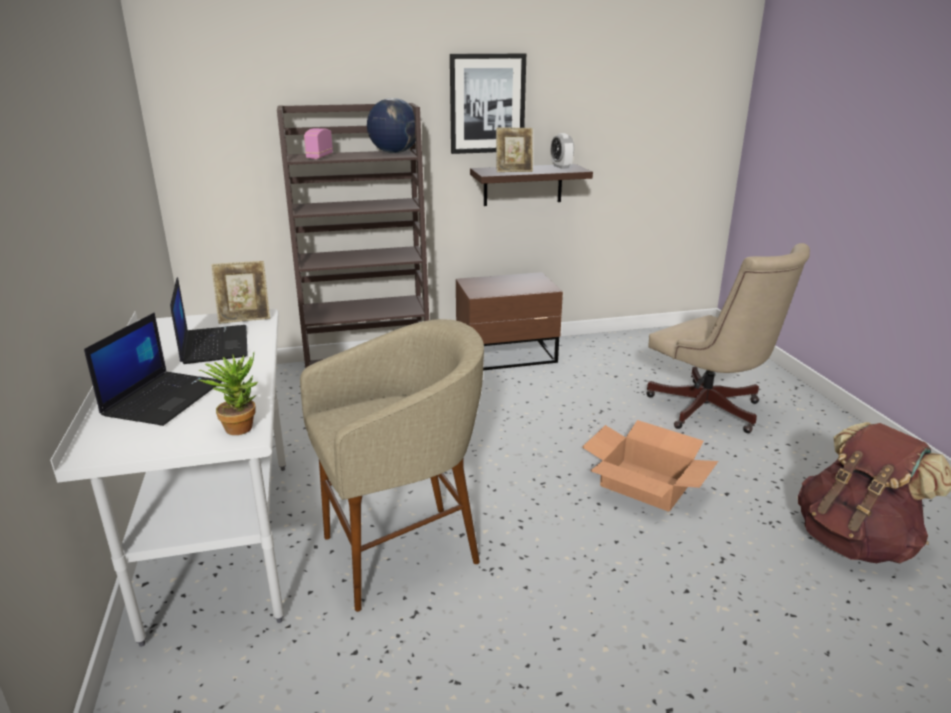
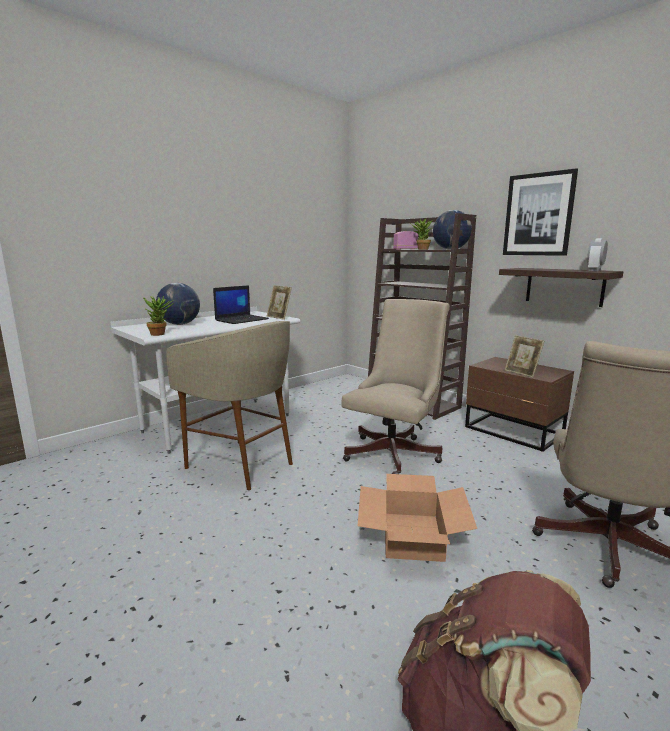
camera: 60 degrees right, 10 degrees down
laptop [84,313,222,426] -> globe [156,283,200,325]
picture frame [496,128,533,172] -> picture frame moved to [505,335,544,377]
none -> beige office chair [341,299,450,474]
none -> potted plant [411,219,433,250]

